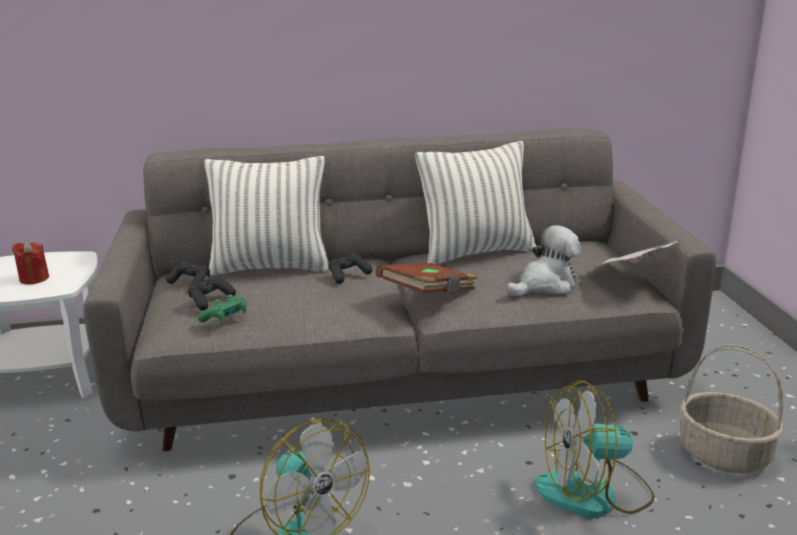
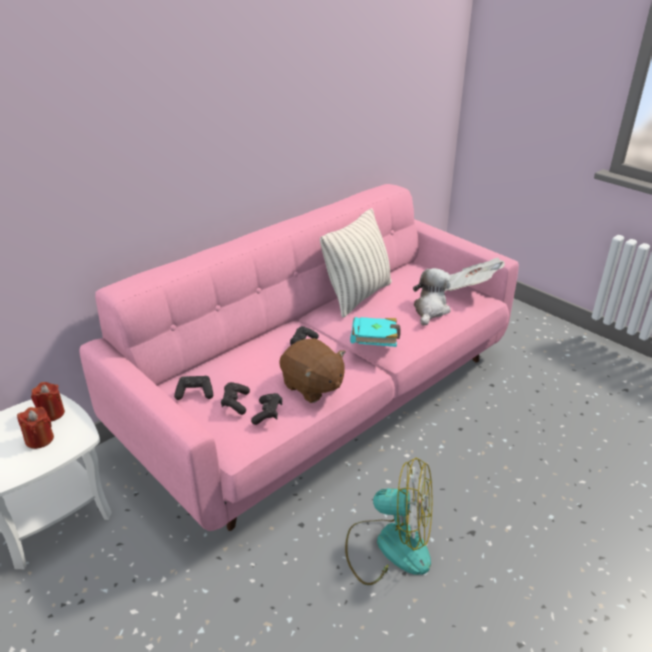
camera: 35 degrees left, 10 degrees up
grey sofa [83,129,716,451] -> pink sofa [80,184,519,531]
green game controller [198,295,247,323] -> black game controller [251,393,282,425]
pillow [204,156,329,275] -> none
brown book [376,263,478,294] -> turquoise book [350,317,401,347]
fan [534,380,655,518] -> none
basket [680,344,783,473] -> none
none -> red candle [31,382,65,421]
none -> brown plush toy [279,338,346,403]

